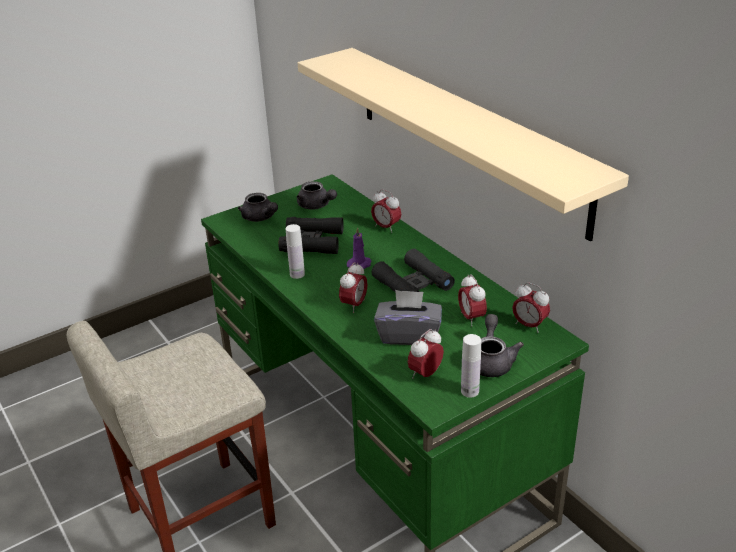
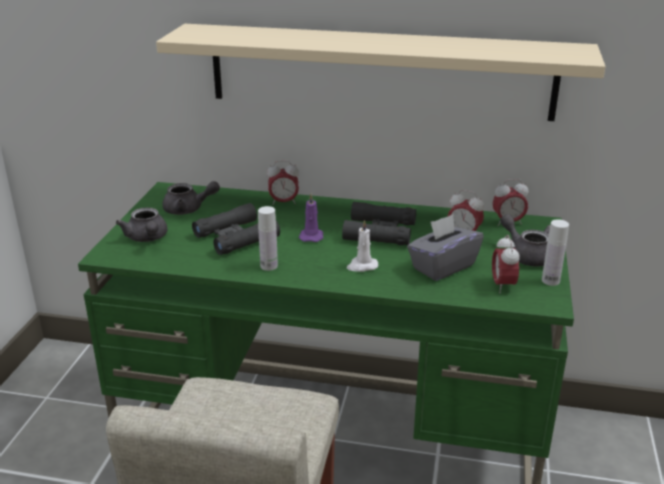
camera: 45 degrees left, 5 degrees down
grey teapot [238,193,278,222] -> grey teapot turned 60 degrees clockwise [116,207,168,242]
alarm clock [339,262,368,313] -> white candle [347,220,378,272]

